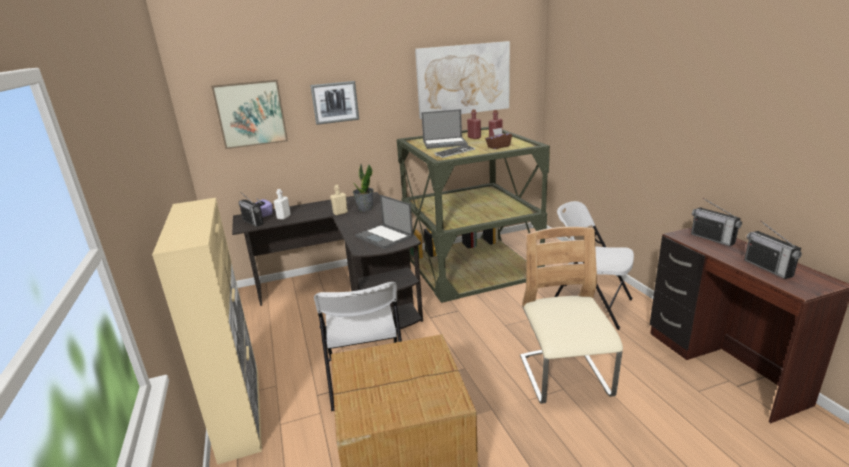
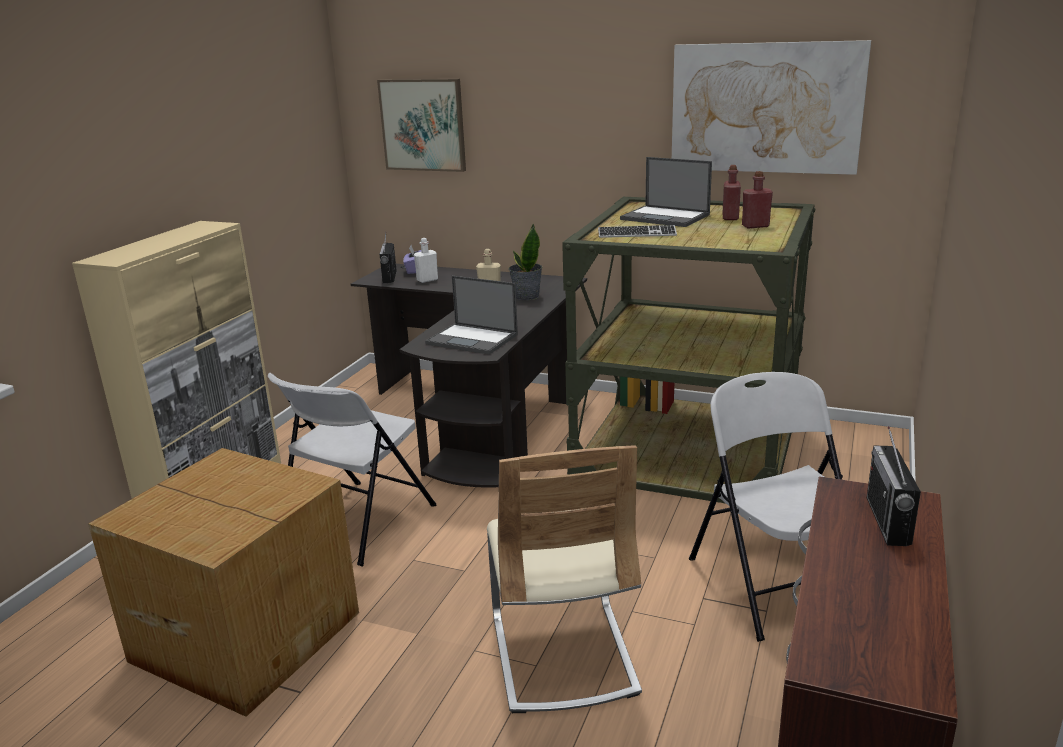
camera: 40 degrees right, 0 degrees up
picture [310,81,359,125] -> none
laptop [355,195,413,249] -> laptop turned 60 degrees counterclockwise [425,276,518,355]
brown tissue box [485,128,512,149] -> none
beige chair [520,227,623,404] -> beige chair turned 135 degrees clockwise [487,445,642,713]
radio [744,221,802,279] -> none

